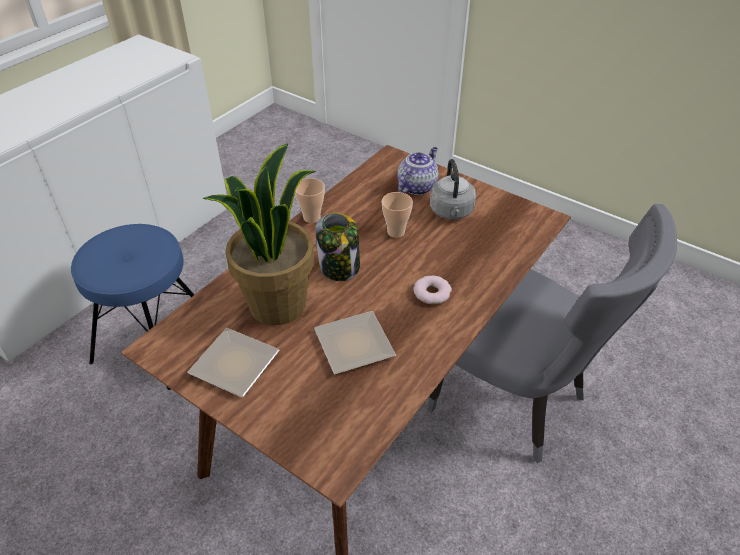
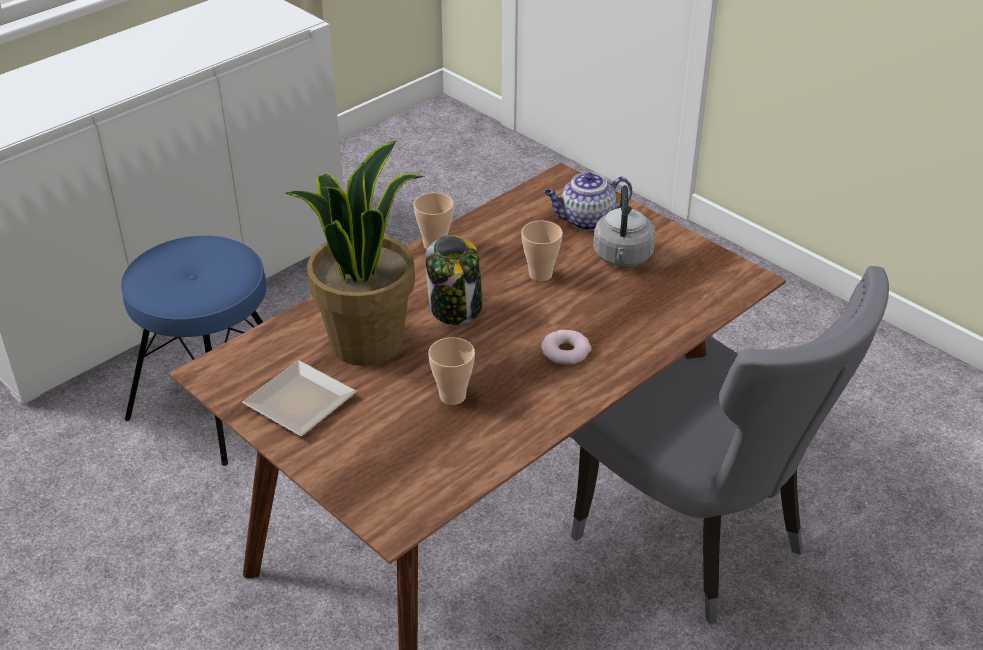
camera: 10 degrees right, 5 degrees down
plate [314,311,396,374] -> cup [428,337,475,405]
teapot [397,147,439,195] -> teapot turned 150 degrees counterclockwise [544,172,632,231]

